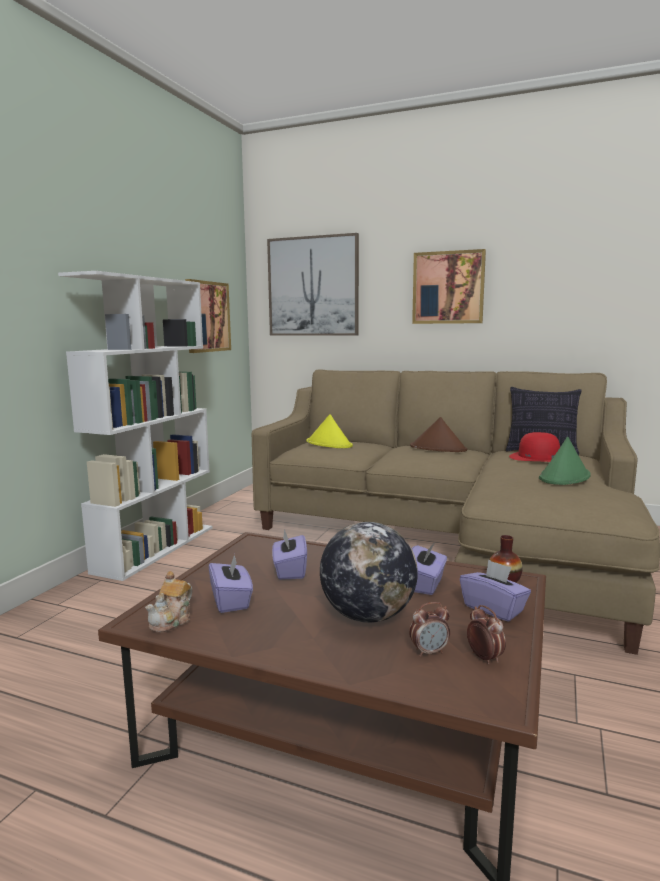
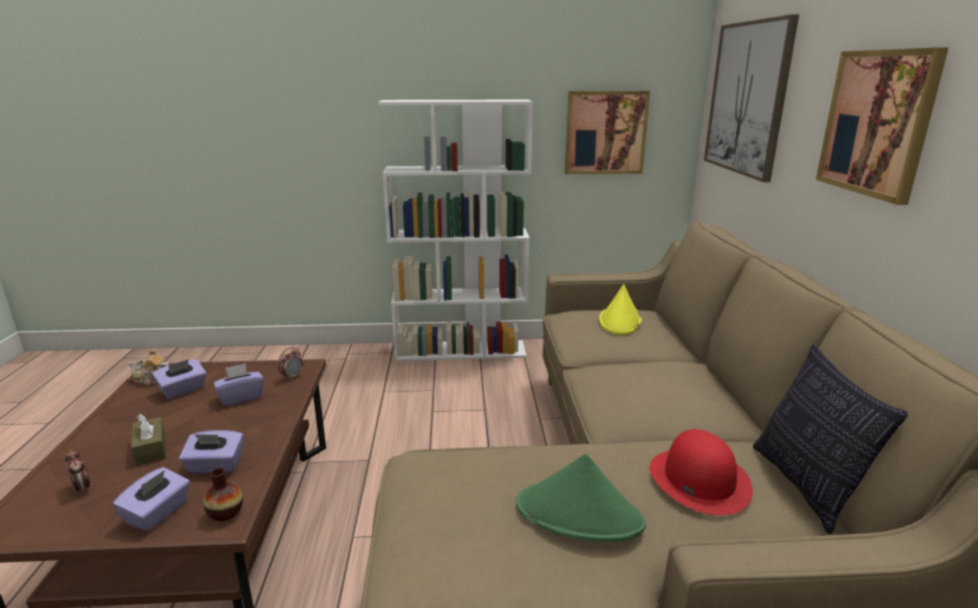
camera: 65 degrees right, 10 degrees up
globe [320,522,418,623] -> brown tissue box [131,414,166,466]
brown hat [410,417,467,452] -> none
alarm clock [467,605,506,665] -> alarm clock moved to [278,347,303,381]

